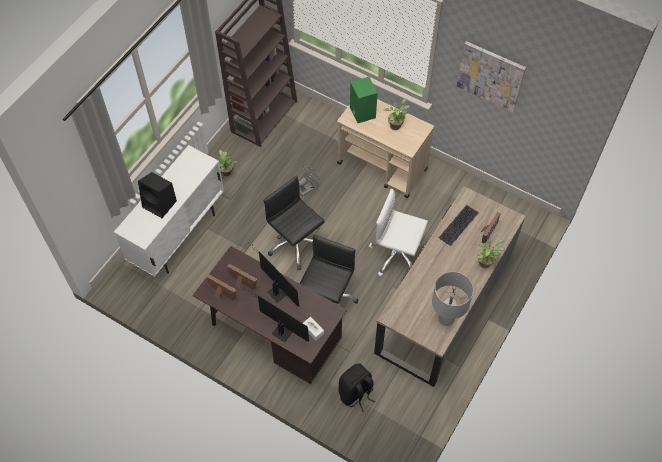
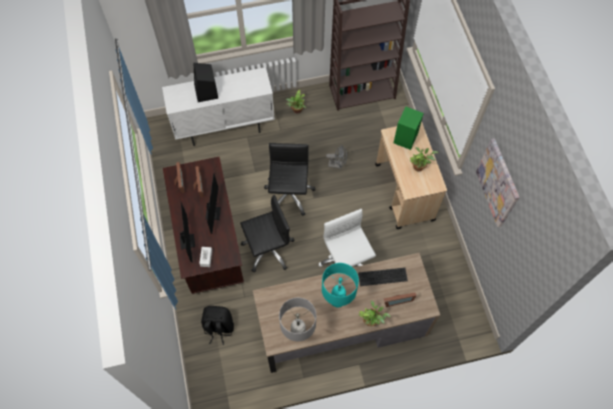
camera: 45 degrees right, 5 degrees up
none -> turquoise table lamp [322,263,359,308]

